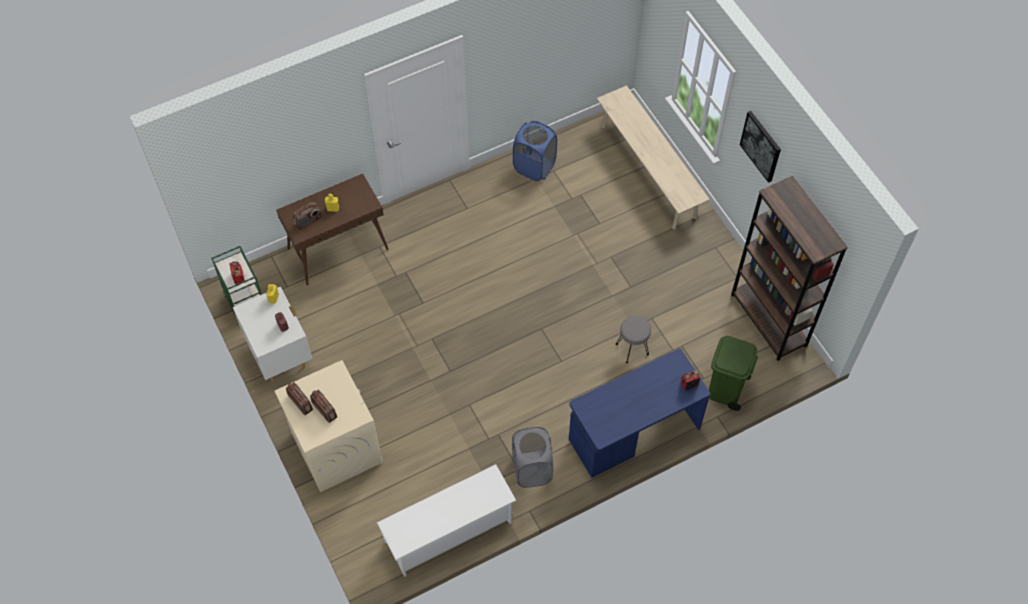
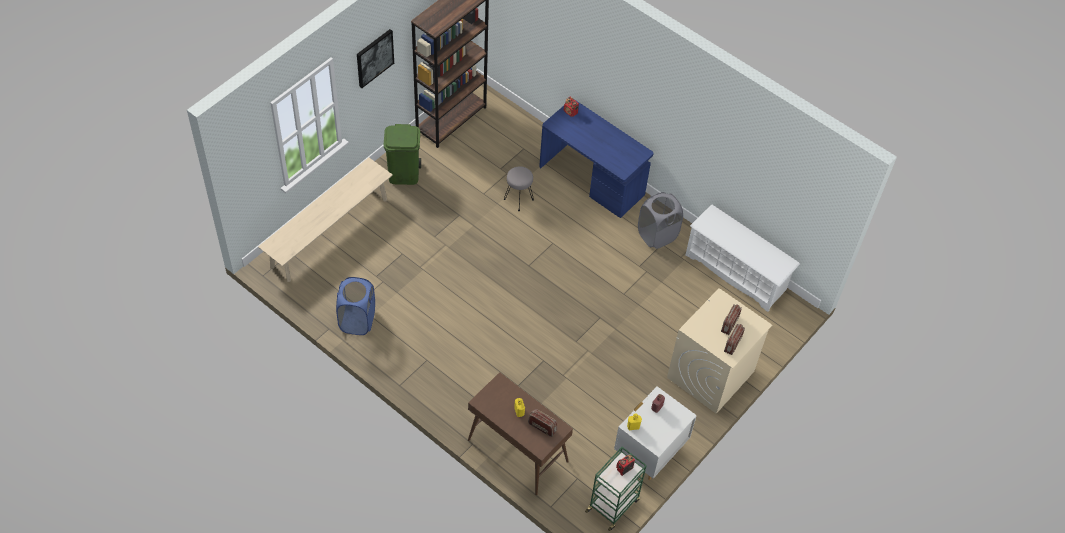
camera: 115 degrees left, 5 degrees down
green trash can [709,336,758,411] -> green trash can moved to [384,124,421,185]

